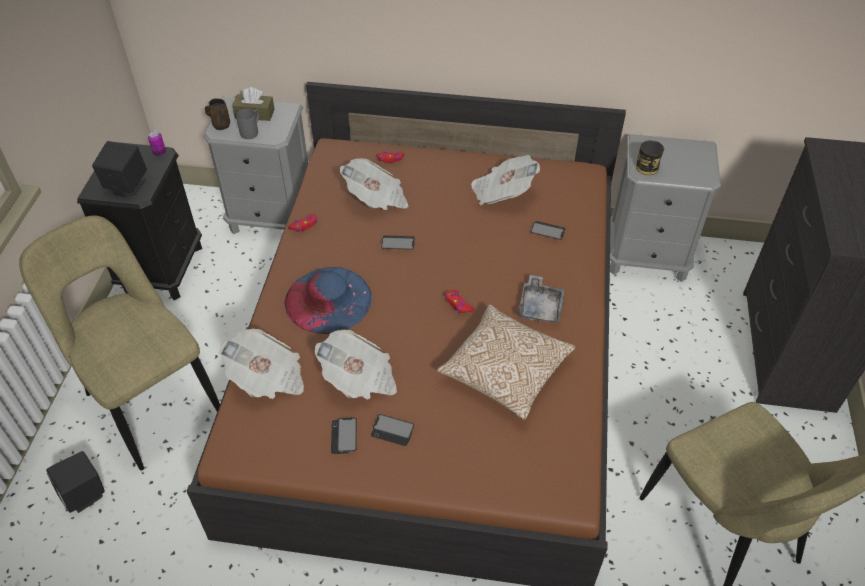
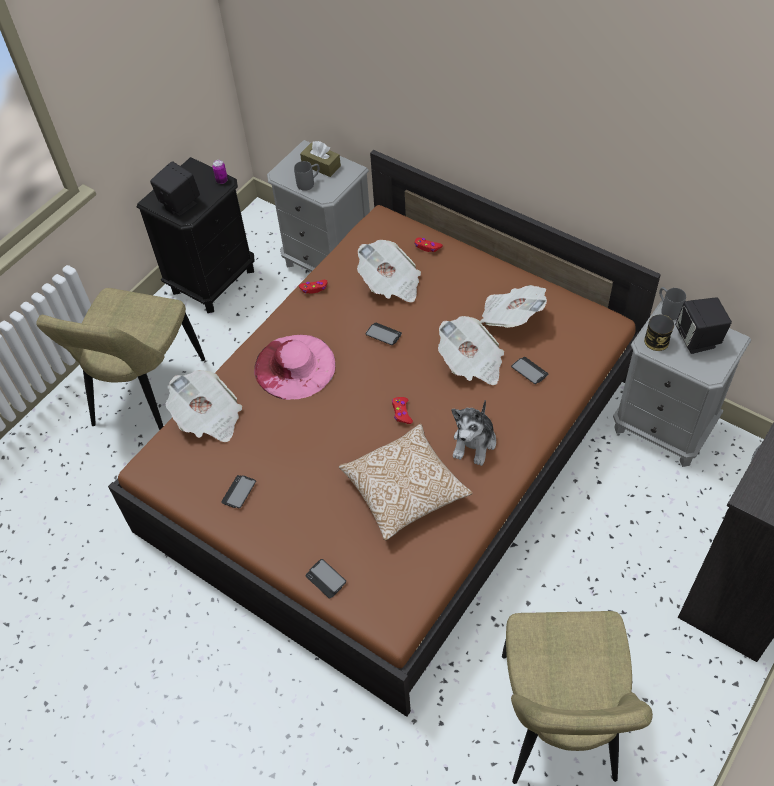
camera: 30 degrees right, 5 degrees up
beige chair [19,216,220,470] -> beige chair turned 150 degrees counterclockwise [36,288,205,430]
black speaker [46,451,105,513] -> black speaker moved to [675,297,732,354]
brown mug [205,98,230,130] -> none
blue hat [284,267,372,334] -> pink hat [254,335,336,400]
newspaper [315,330,397,399] -> newspaper moved to [438,316,504,385]
phone [371,414,414,446] -> phone moved to [305,559,346,599]
grey tray [518,275,565,323] -> plush toy [452,400,496,466]
none -> grey mug [659,287,686,320]

